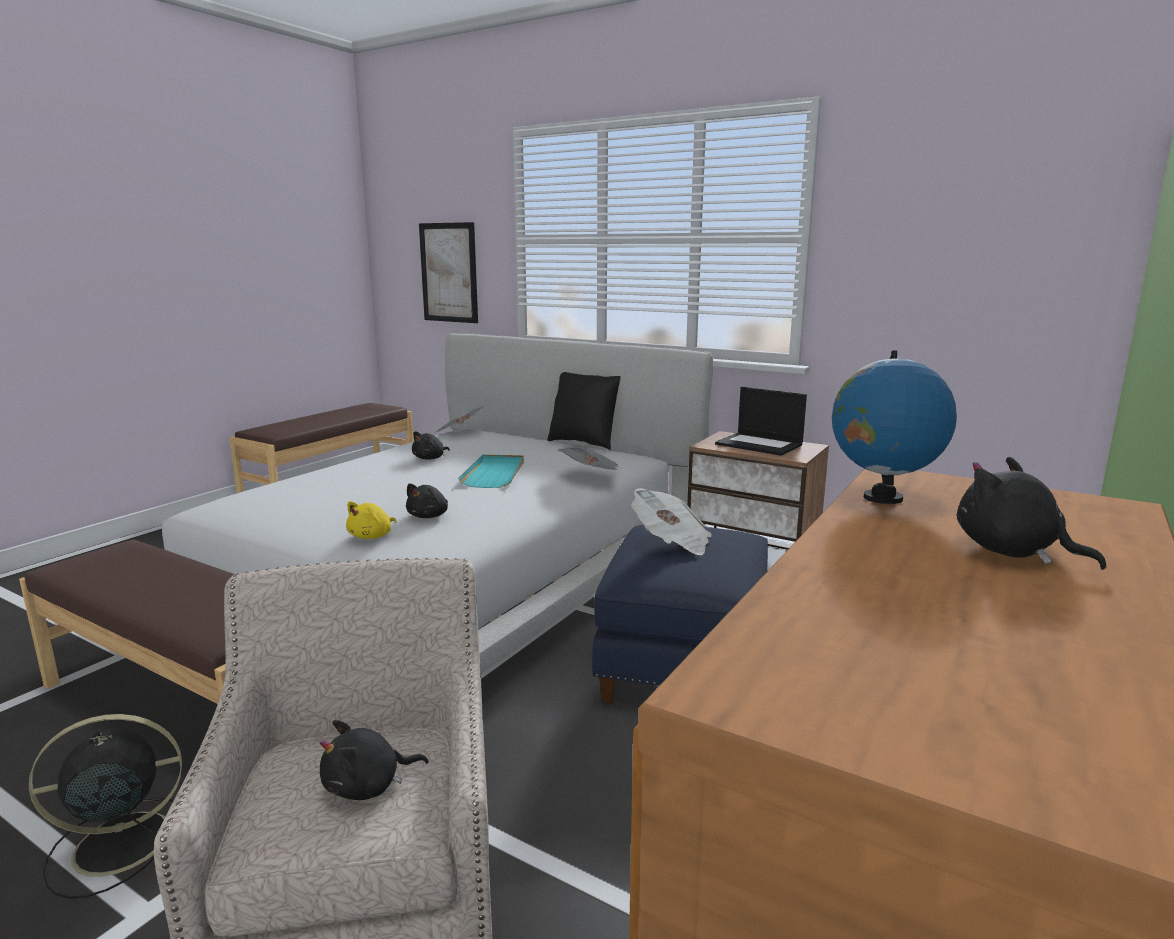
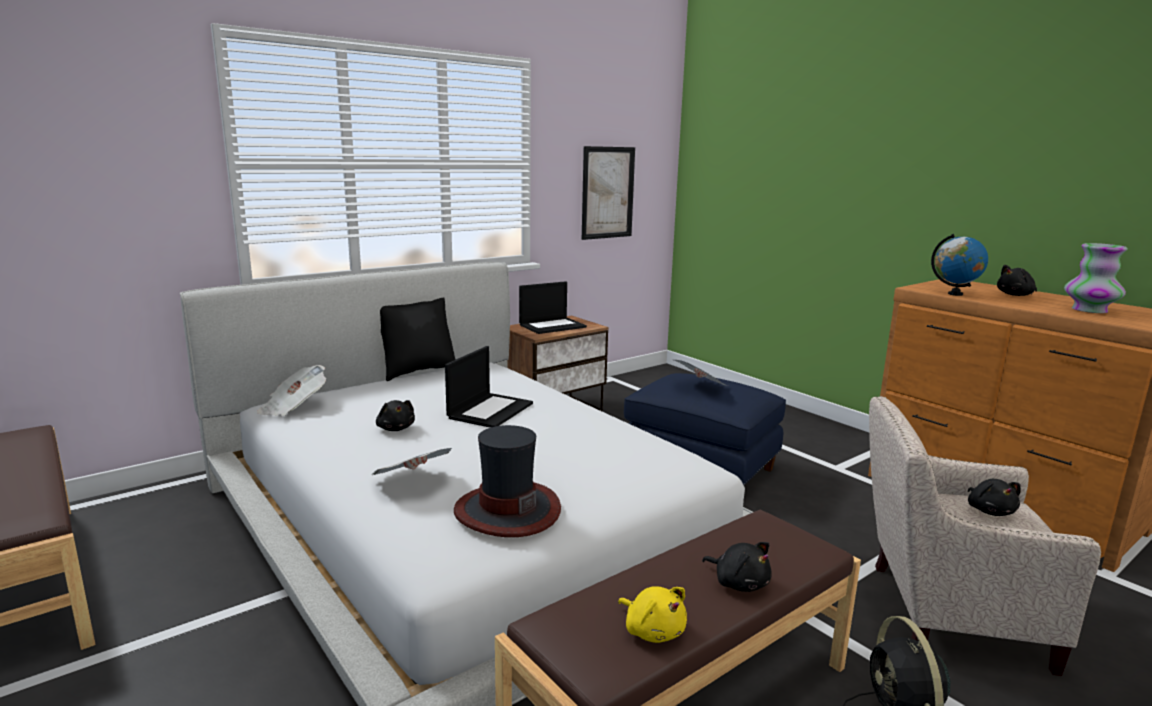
camera: 70 degrees left, 0 degrees up
yellow plush toy [346,501,396,539] -> yellow plush toy moved to [618,586,687,643]
black plush toy [406,484,448,518] -> black plush toy moved to [702,542,772,592]
picture [419,222,478,323] -> picture moved to [582,146,635,240]
turquoise tray [458,455,524,488] -> laptop [445,346,533,428]
newspaper [558,448,620,470] -> newspaper moved to [372,448,452,475]
none -> hat [454,425,561,537]
none -> vase [1064,243,1128,313]

